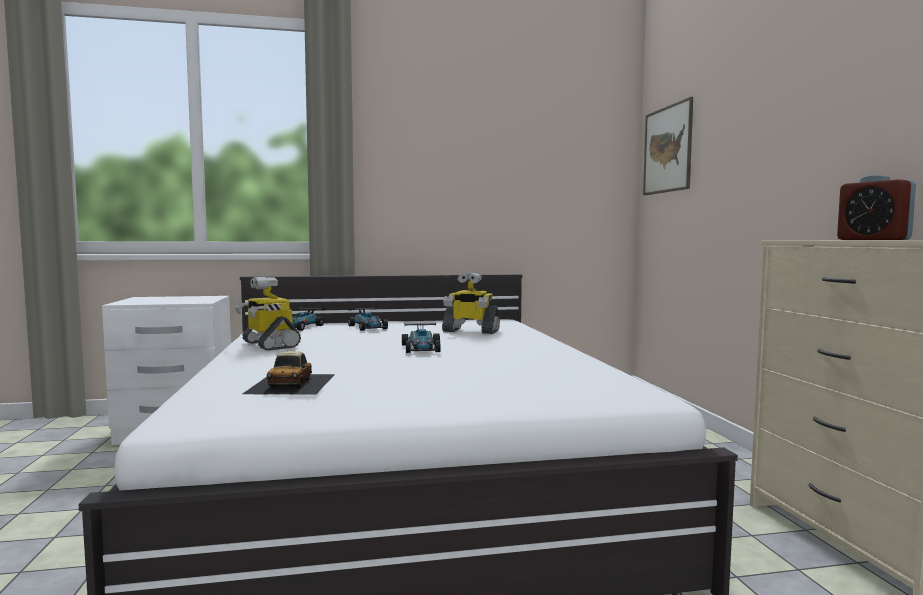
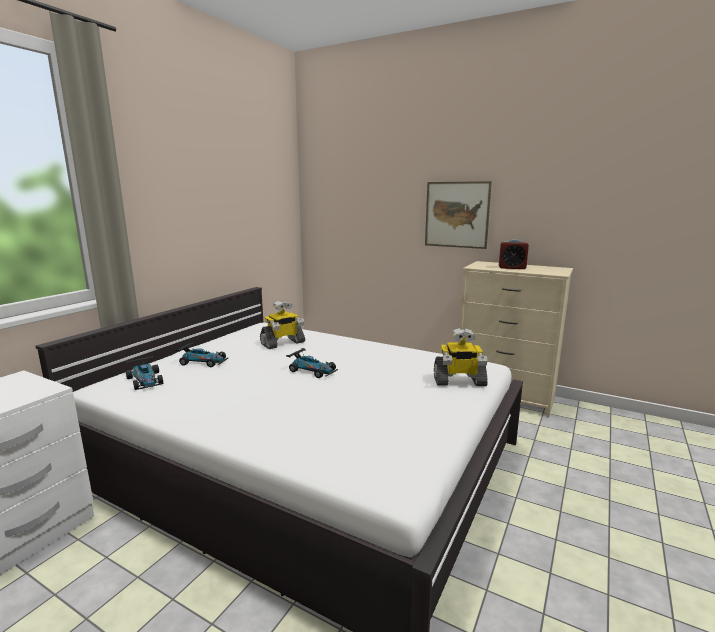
camera: 50 degrees left, 10 degrees up
toy robot [235,277,301,351] -> toy robot moved to [434,328,488,386]
toy car [243,351,335,395] -> none
picture [643,97,693,195] -> picture moved to [425,181,492,249]

